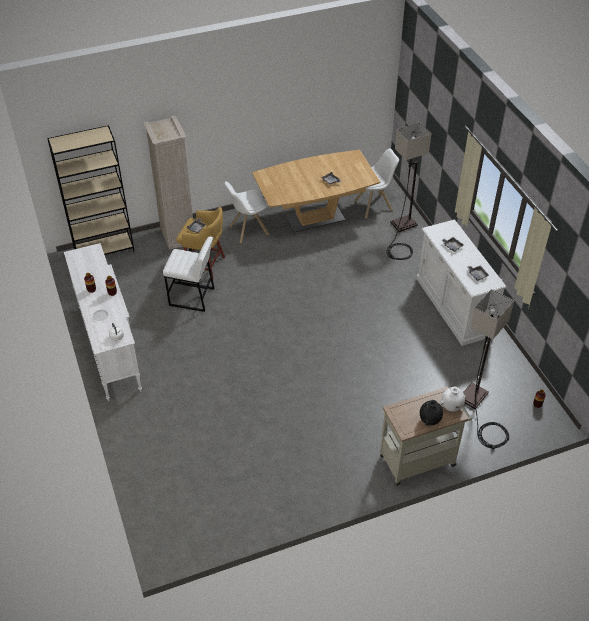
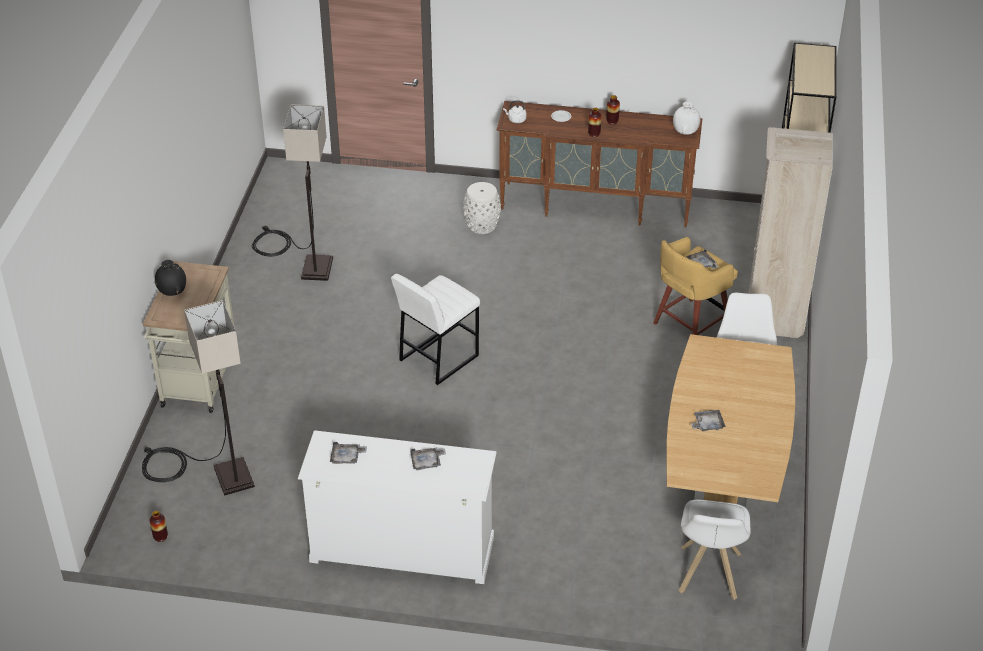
camera: 120 degrees right, 5 degrees down
white cabinet [64,243,142,401] -> brown cabinet [497,101,703,227]
white chair [163,236,215,312] -> white chair moved to [391,274,480,385]
floor lamp [386,123,431,260] -> floor lamp moved to [252,104,333,281]
white vase [440,387,466,412] -> white vase moved to [673,102,700,135]
none -> white stool [463,182,501,234]

